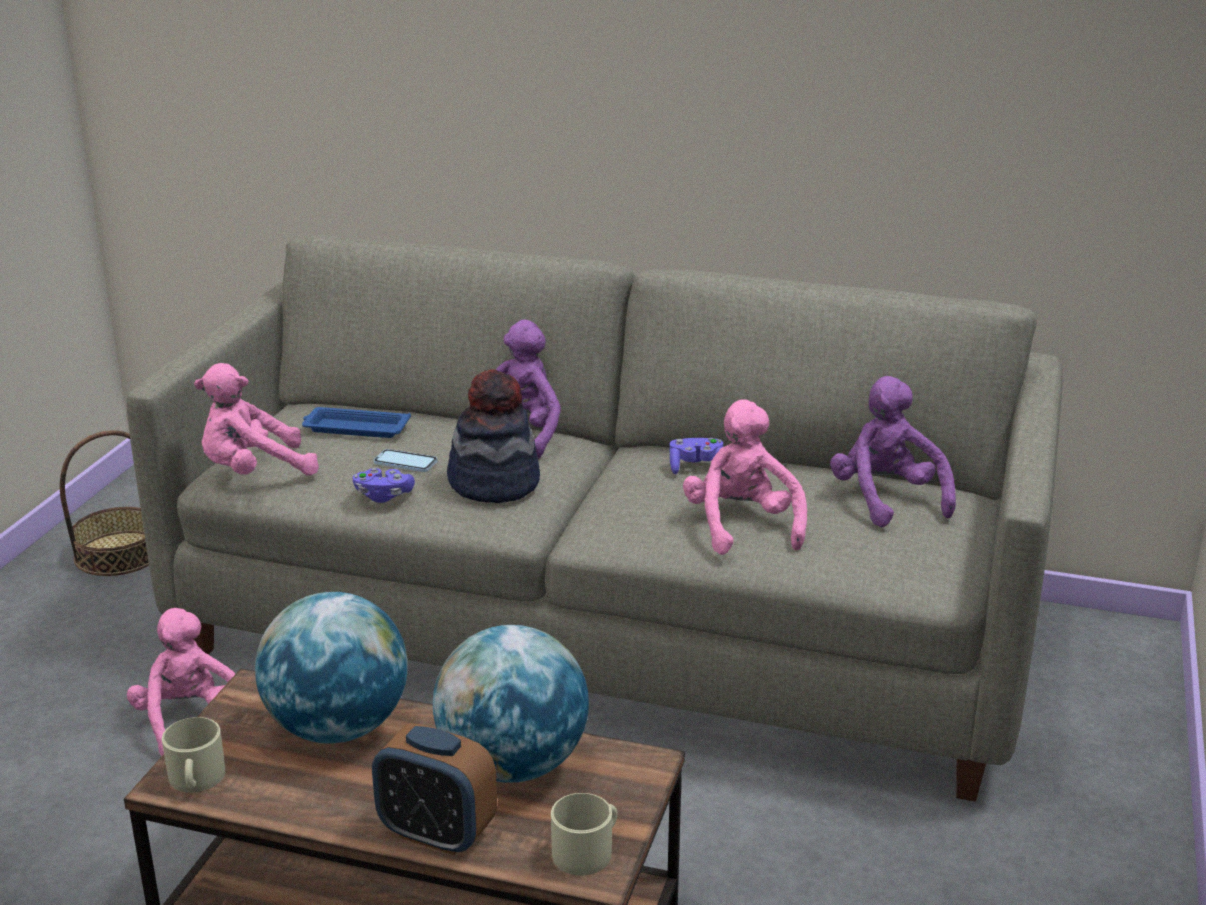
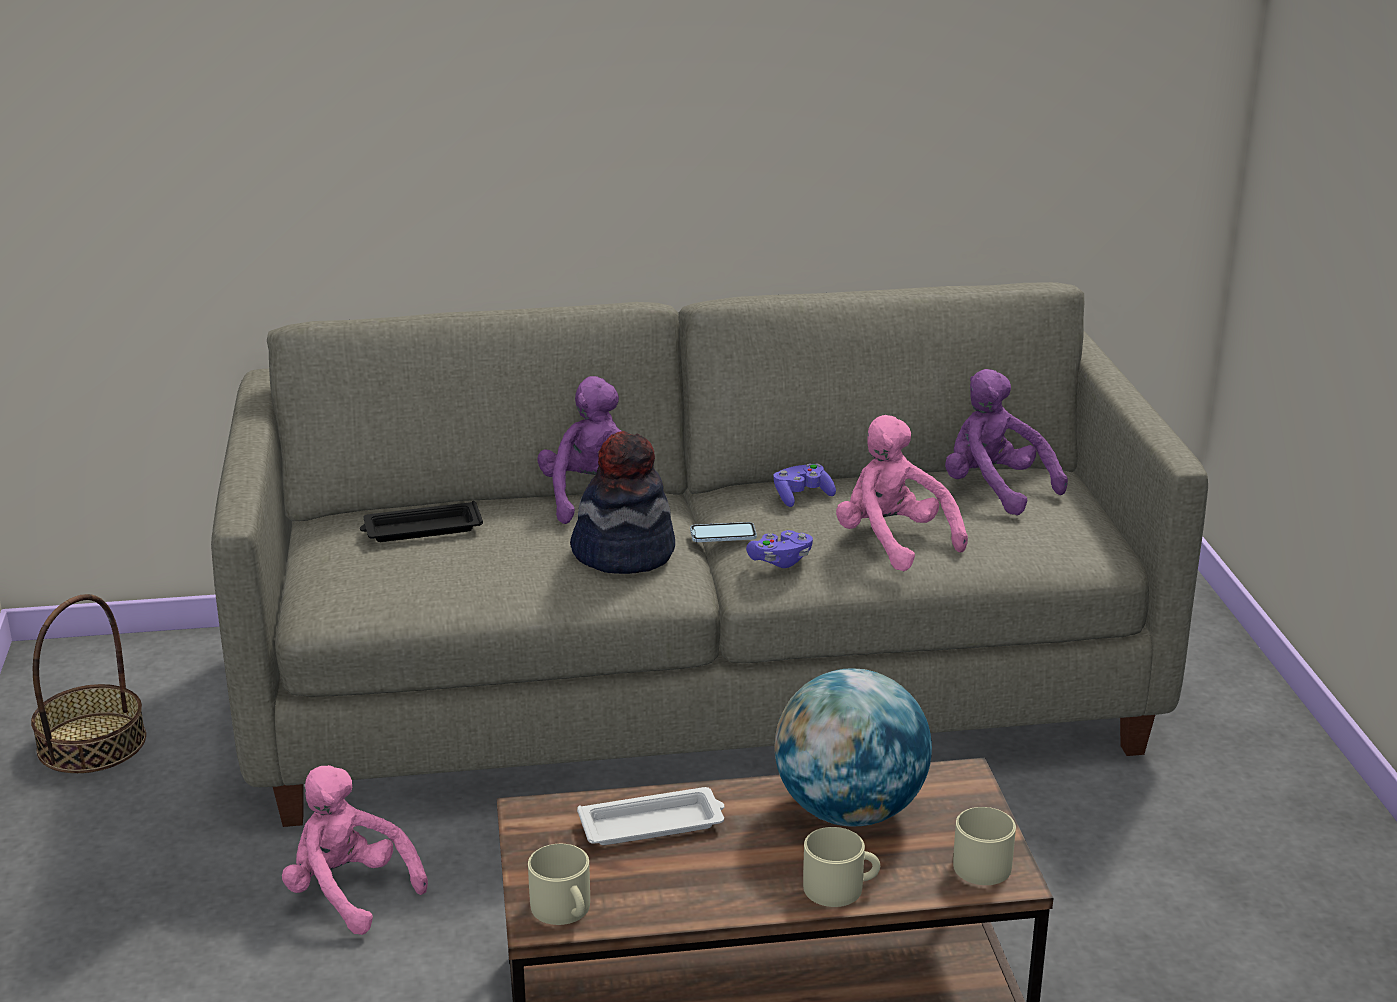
camera: 25 degrees left, 0 degrees up
pink plush toy [194,363,319,476] -> none
globe [255,592,408,744] -> white tray [577,787,724,845]
blue tray [302,407,411,438] -> black tray [360,501,483,542]
purple game controller [353,468,415,503] -> purple game controller moved to [746,530,813,568]
alarm clock [372,723,497,855] -> beige mug [803,827,880,907]
phone [374,449,437,472] -> phone moved to [690,522,757,542]

